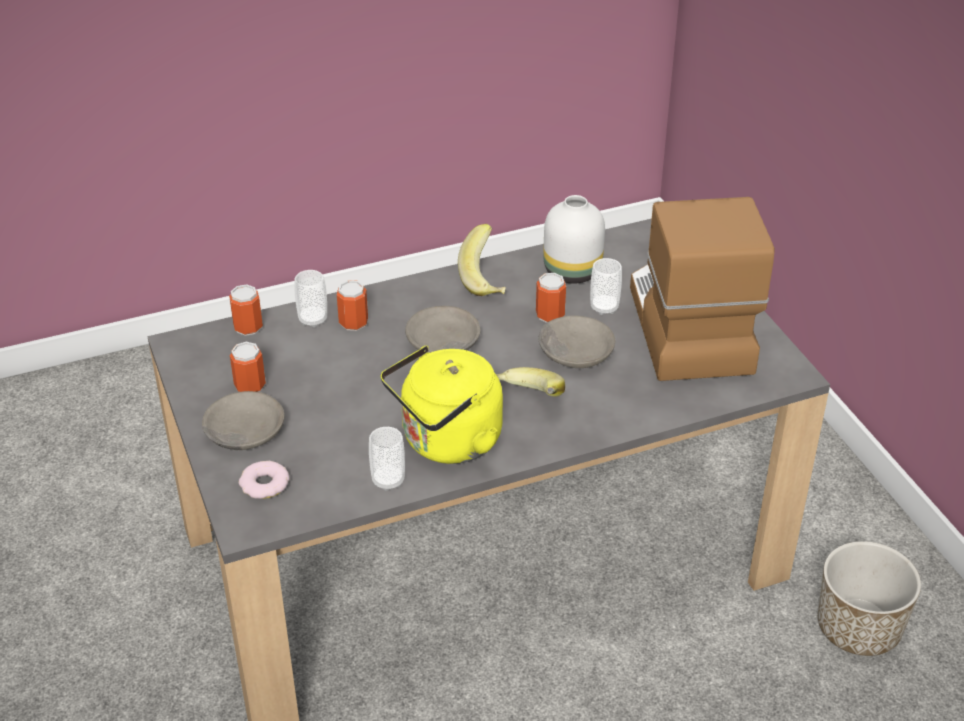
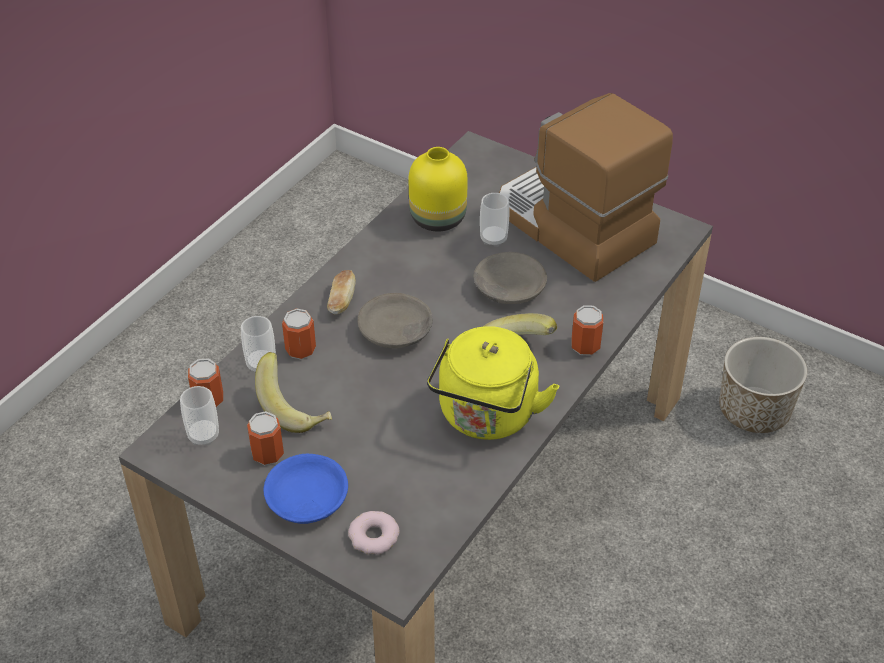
camera: 35 degrees left, 5 degrees up
grey bowl [202,391,285,450] -> blue bowl [263,454,348,524]
cup [369,427,405,491] -> cup moved to [180,386,219,445]
banana [458,224,506,296] -> banana moved to [255,352,332,433]
can [536,273,566,323] -> can moved to [571,305,603,356]
white vase [543,195,605,284] -> yellow vase [409,147,468,231]
none -> bread [327,270,356,314]

